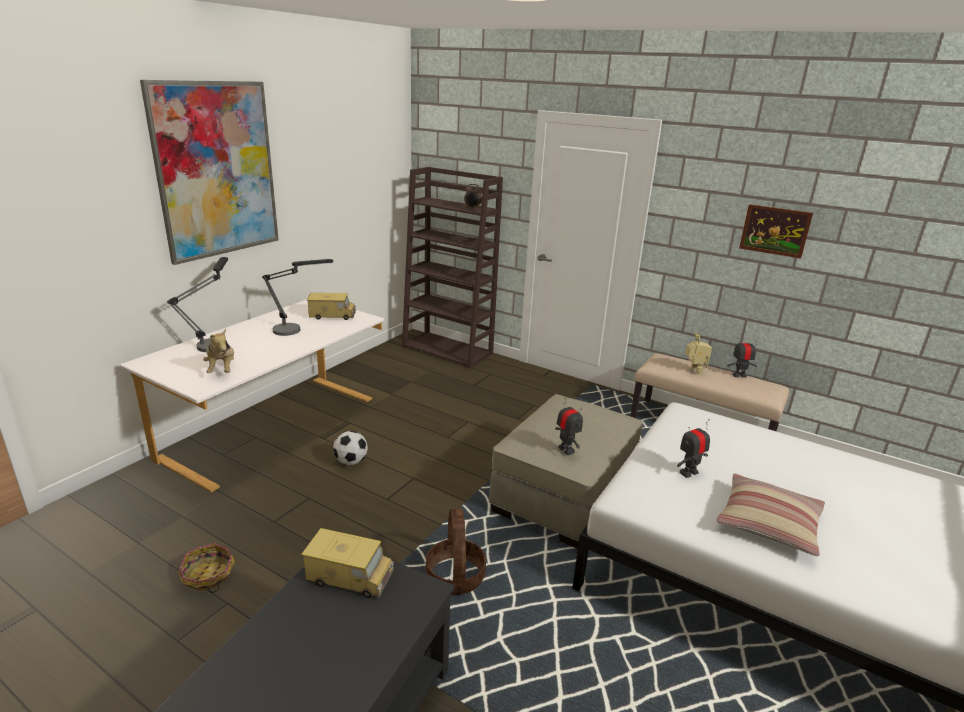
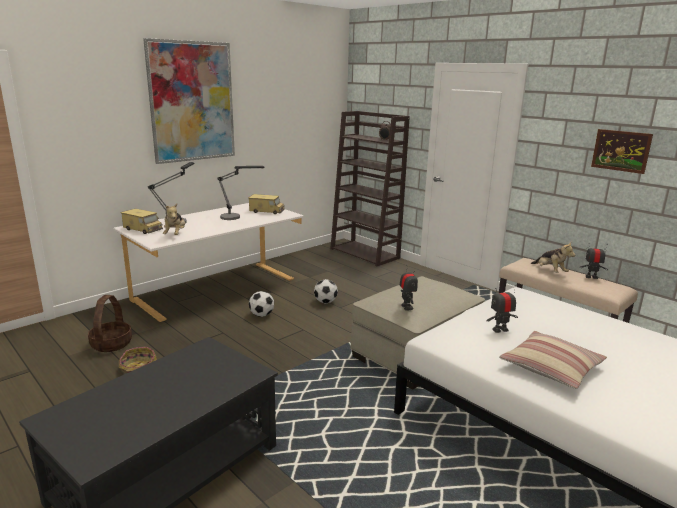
camera: 15 degrees right, 5 degrees down
toy truck [301,528,394,598] -> toy truck moved to [120,209,163,234]
basket [426,508,486,595] -> basket moved to [88,295,132,352]
toy robot [685,333,712,375] -> plush toy [531,242,575,273]
none -> football [314,279,338,304]

